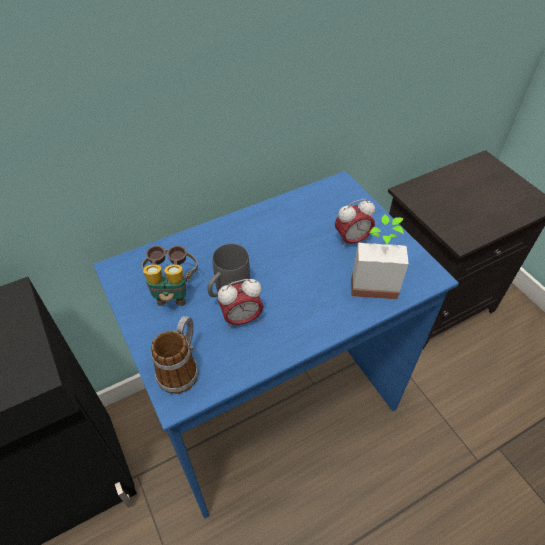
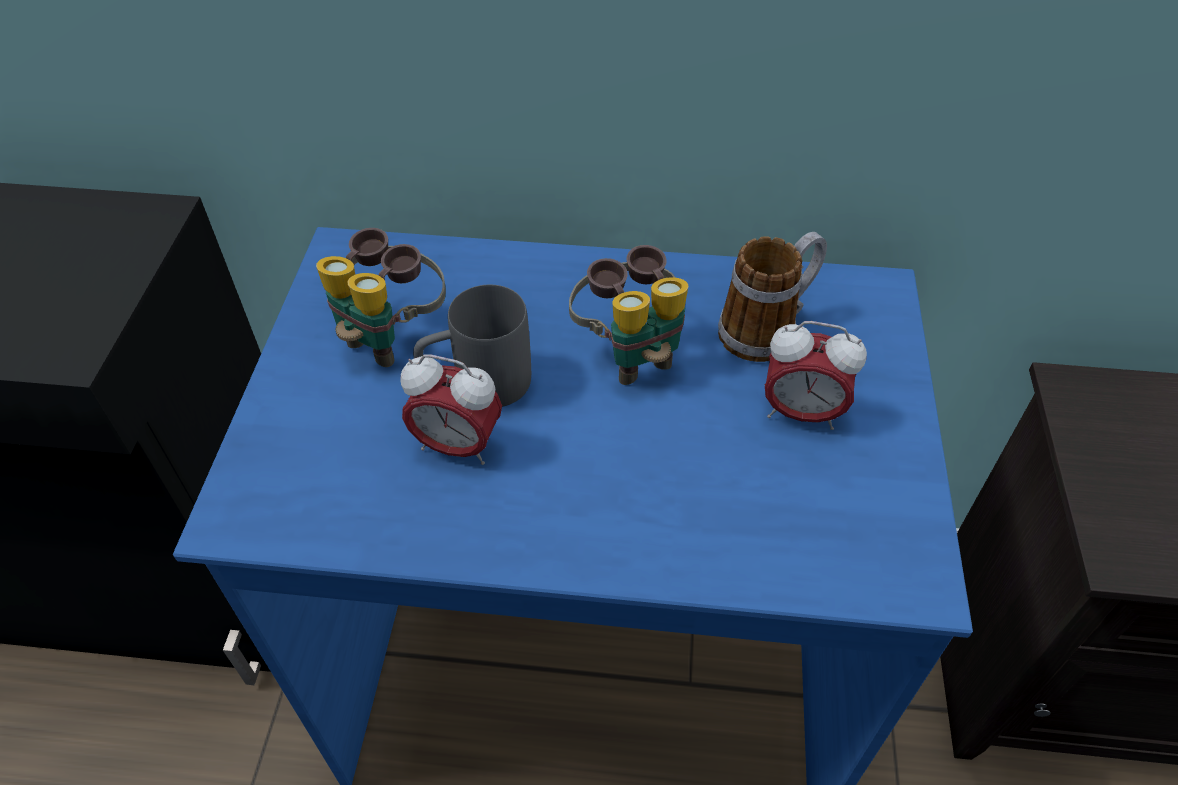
camera: 35 degrees right, 0 degrees up
mug [151,316,198,394] -> mug moved to [718,232,827,362]
potted plant [351,215,408,299] -> none
none -> binoculars [569,245,688,385]

